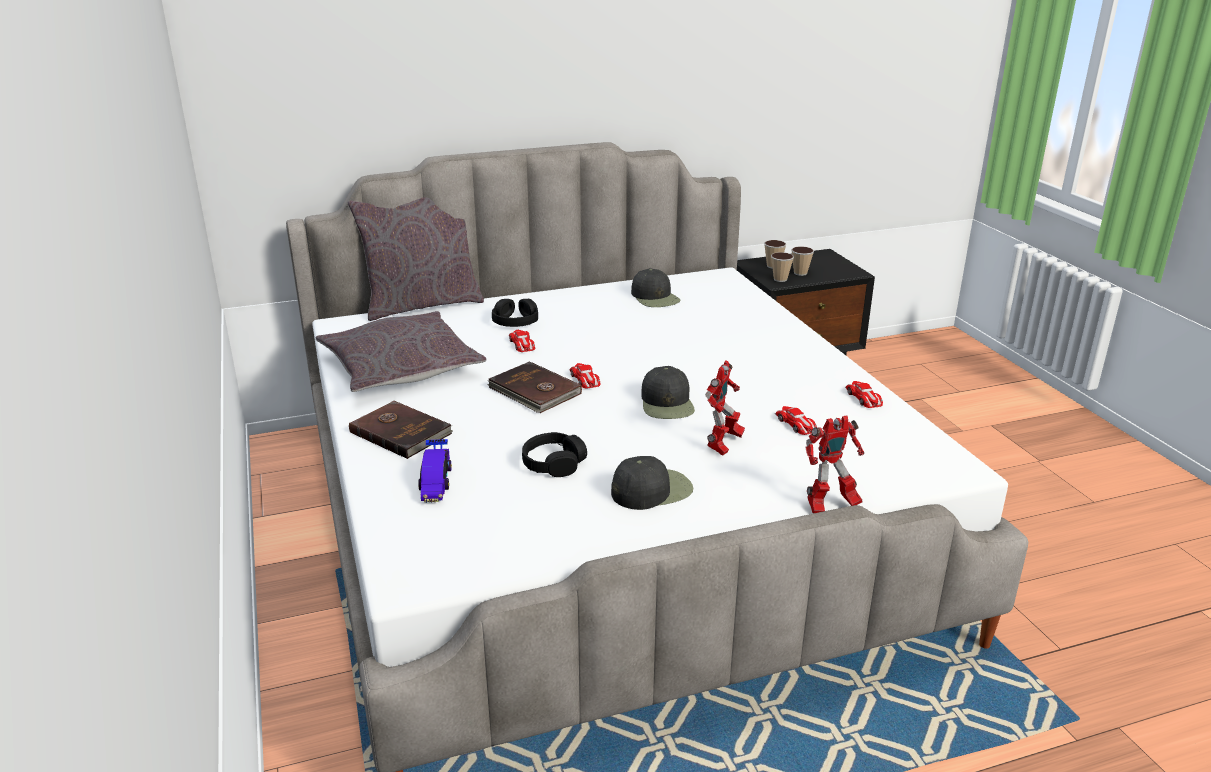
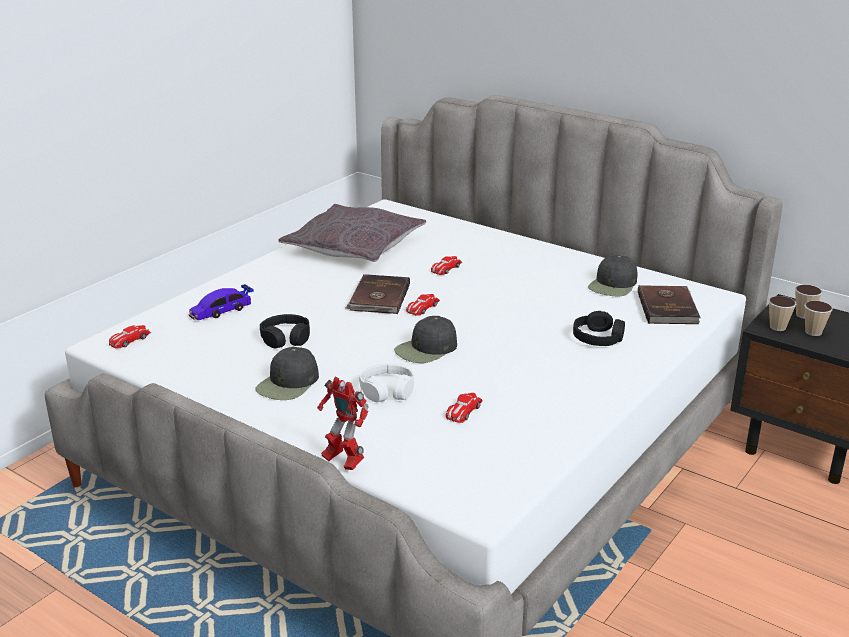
camera: 55 degrees right, 0 degrees up
grey pillow [347,198,484,321] -> none
brown book [349,401,453,459] -> brown book moved to [638,285,701,324]
black headphones [492,299,538,327] -> black headphones moved to [573,311,625,346]
black cap [611,456,693,510] -> black cap turned 90 degrees clockwise [255,347,319,400]
toy robot [705,360,745,456] -> white headphones [359,363,414,402]
toy car [845,381,883,408] -> toy car moved to [109,325,151,349]

